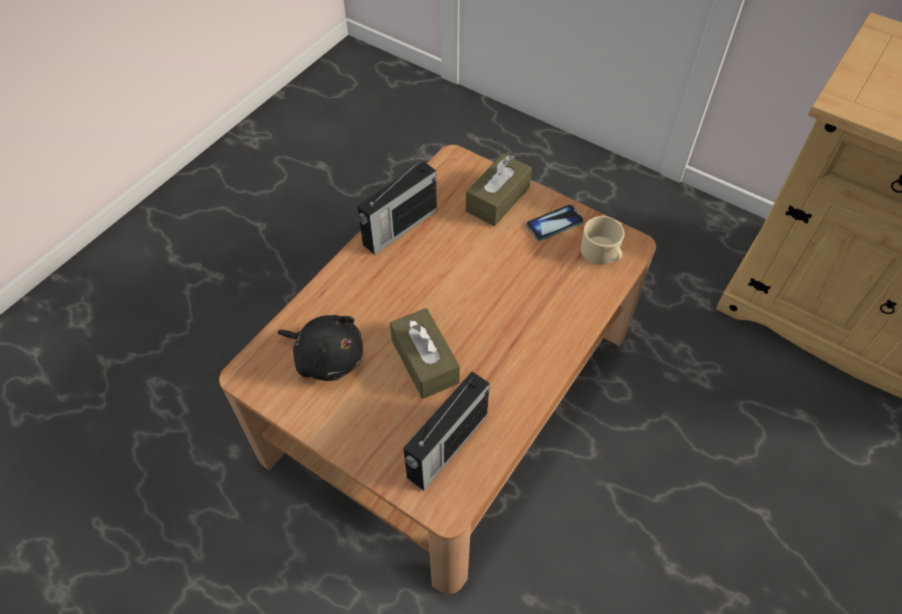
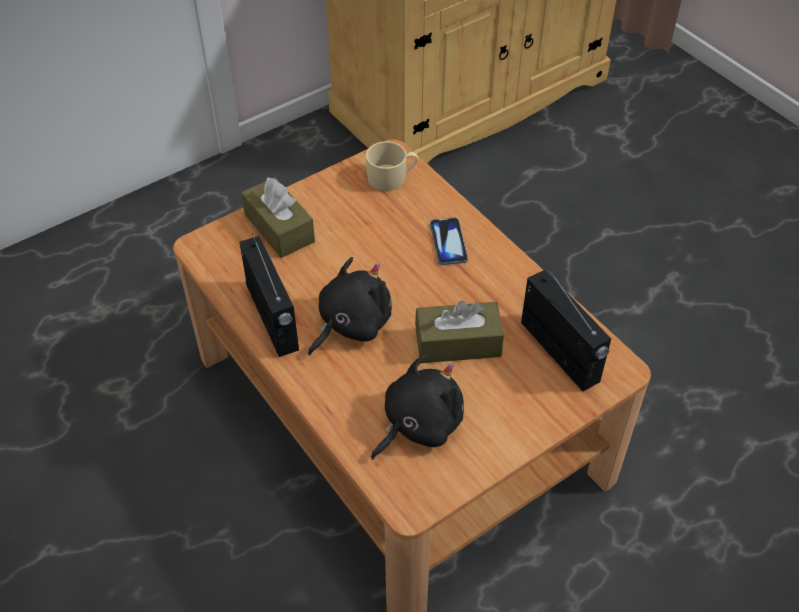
camera: 70 degrees left, 5 degrees down
phone [526,204,584,241] -> phone moved to [430,218,468,265]
none -> black plush toy [308,257,392,356]

